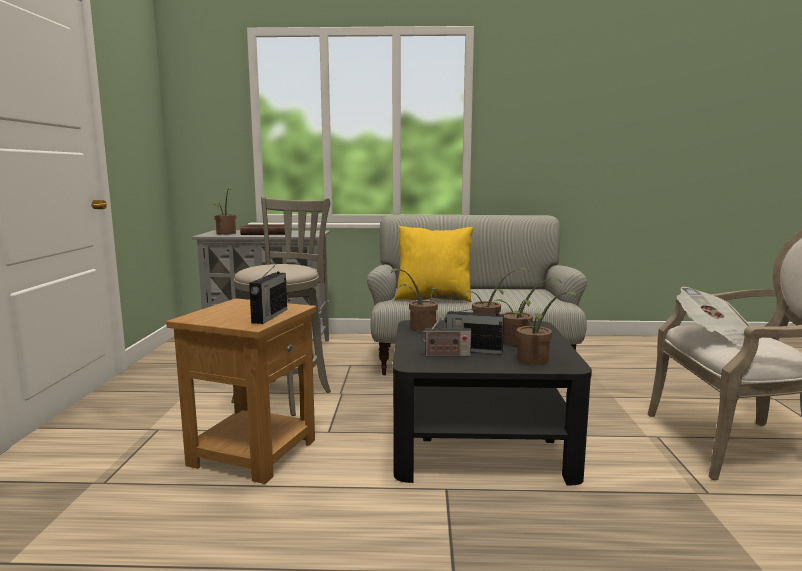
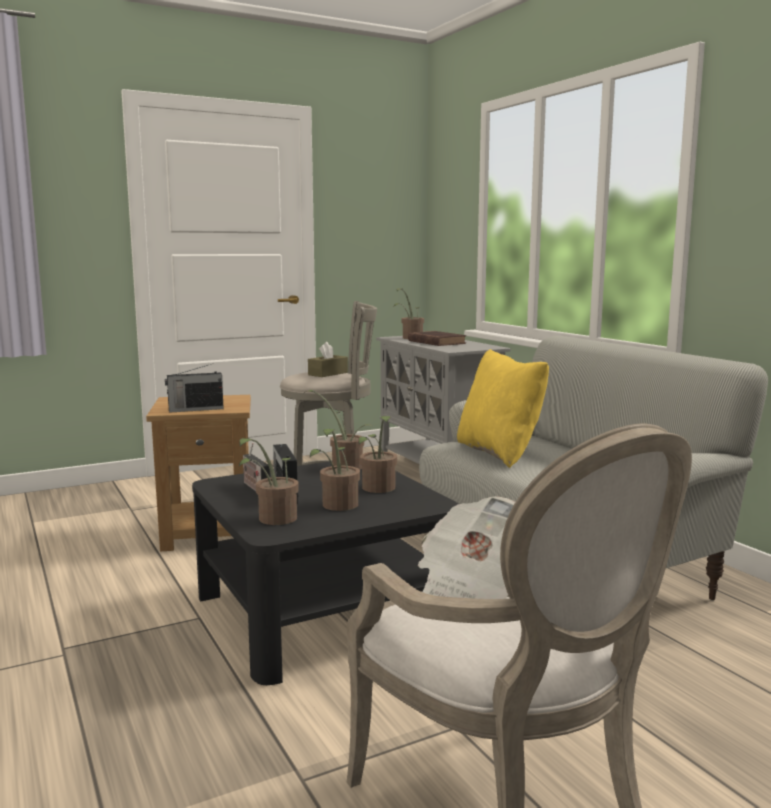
camera: 60 degrees right, 0 degrees up
none -> brown tissue box [308,342,348,377]

